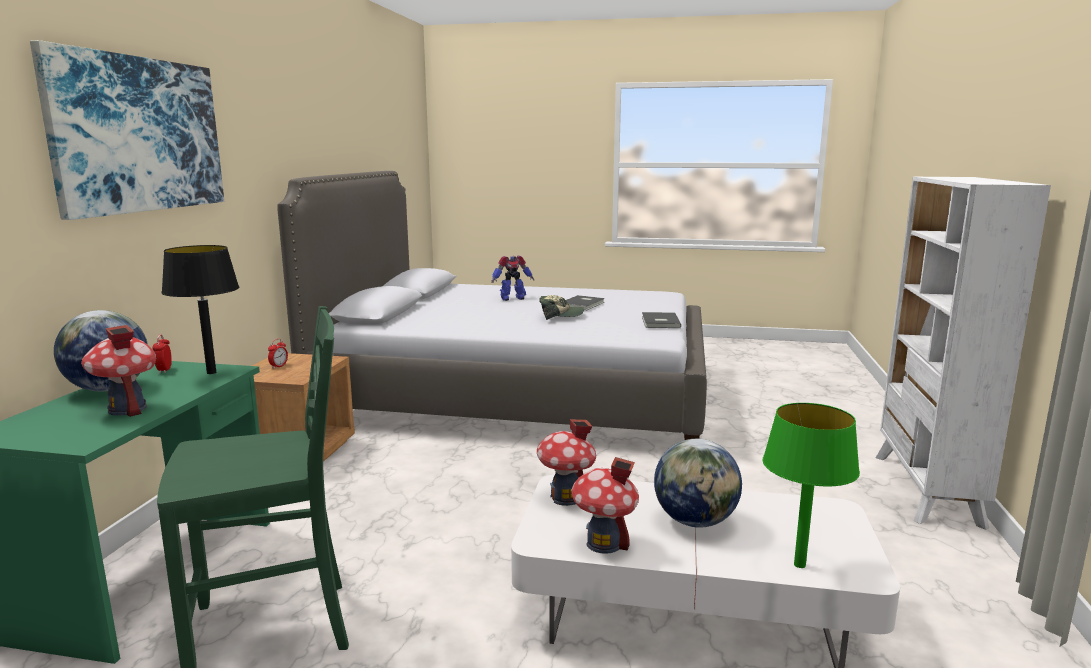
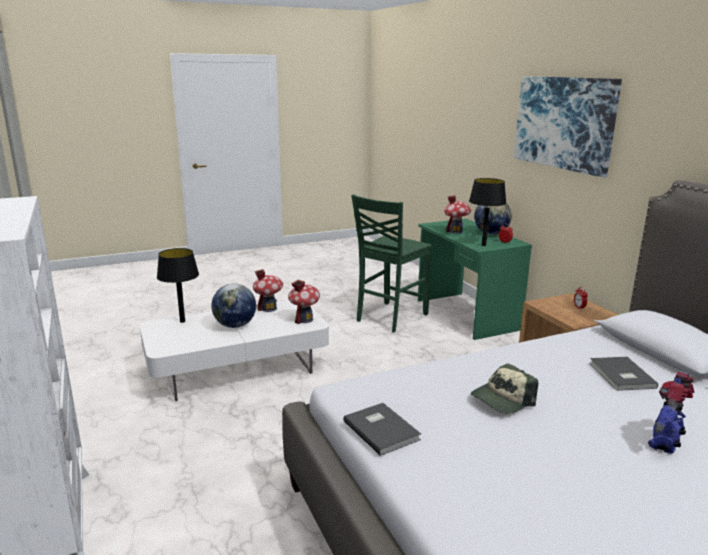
camera: 145 degrees right, 5 degrees up
grey book [566,295,605,310] -> grey book moved to [590,357,658,391]
green table lamp [763,403,860,568] -> black table lamp [157,248,199,323]

